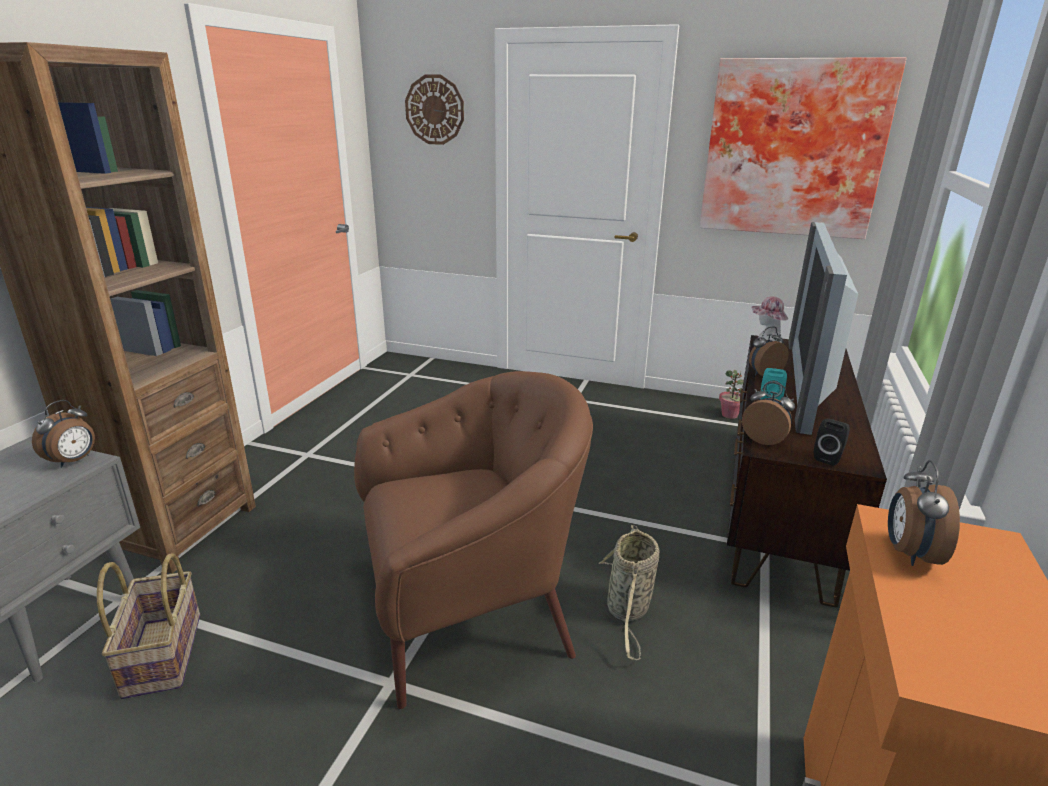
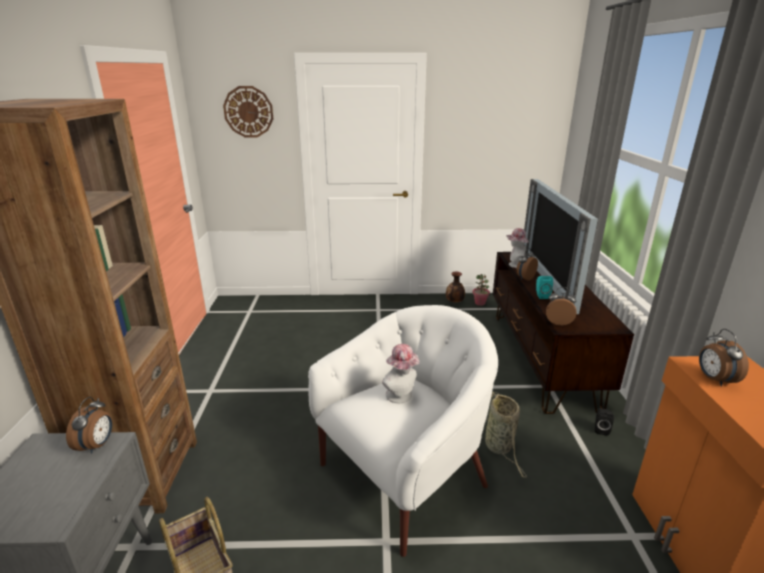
camera: 20 degrees left, 0 degrees up
brown armchair [354,371,593,709] -> white armchair [308,305,498,557]
picture [700,57,907,239] -> none
black speaker [814,419,850,466] -> black speaker moved to [595,408,614,436]
none -> hat [382,344,419,403]
none -> vase [446,272,465,303]

